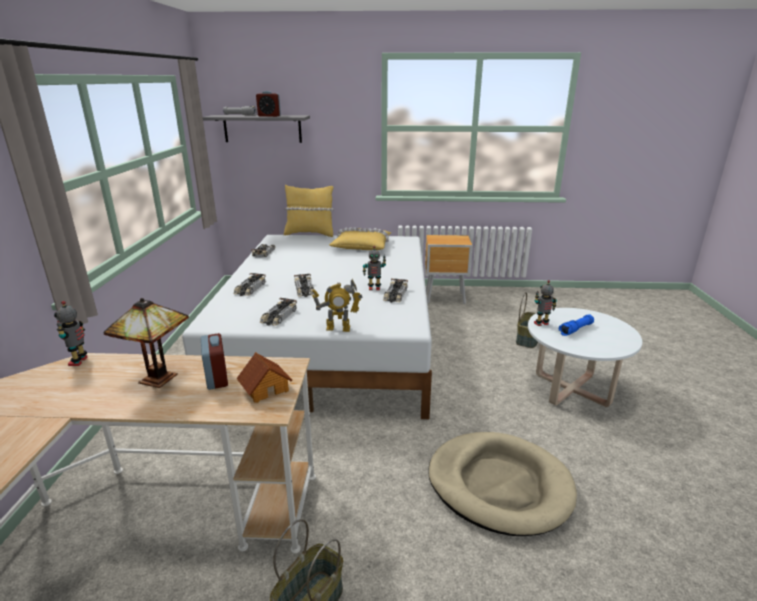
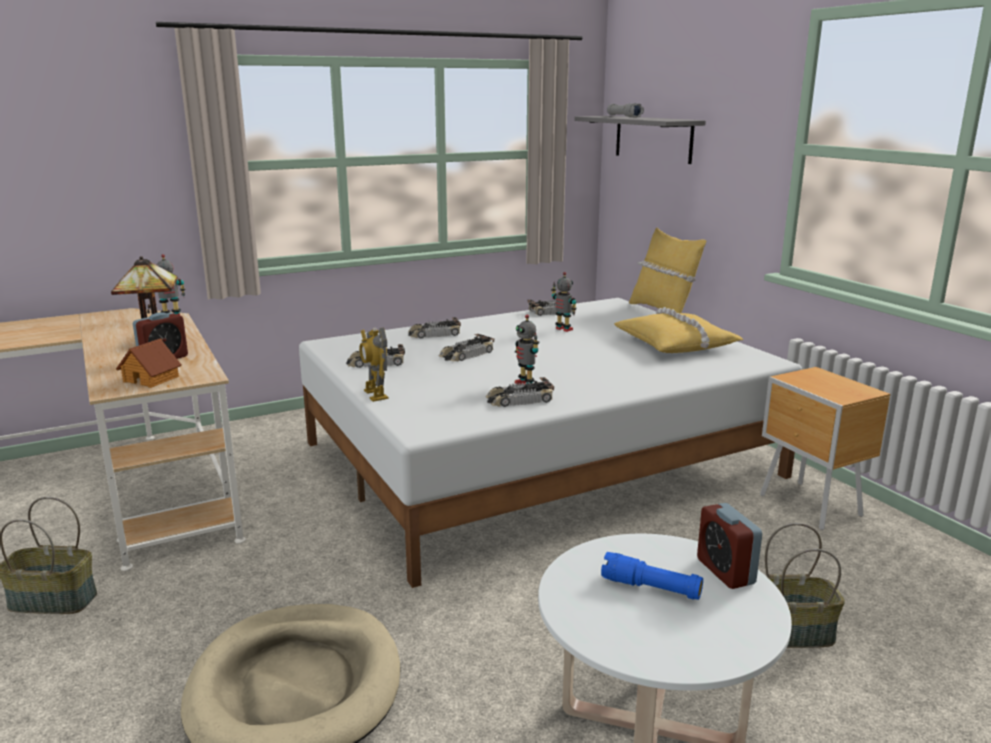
camera: 60 degrees right, 5 degrees down
alarm clock [256,91,281,117] -> alarm clock moved to [697,503,762,589]
toy robot [534,280,557,326] -> toy robot moved to [551,272,577,332]

